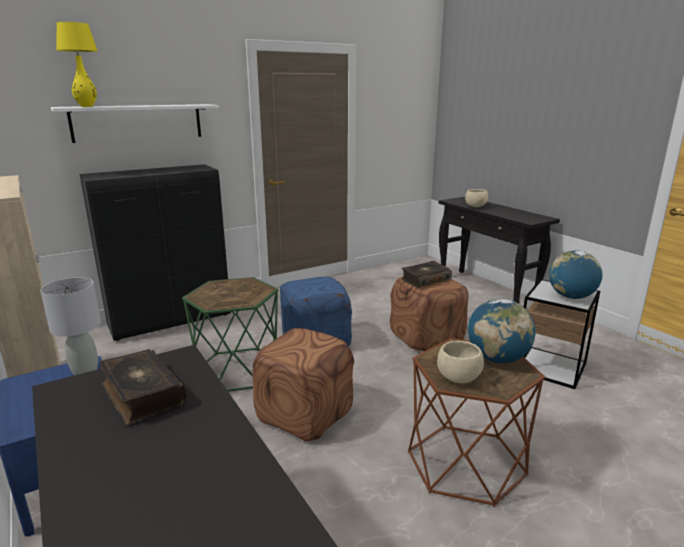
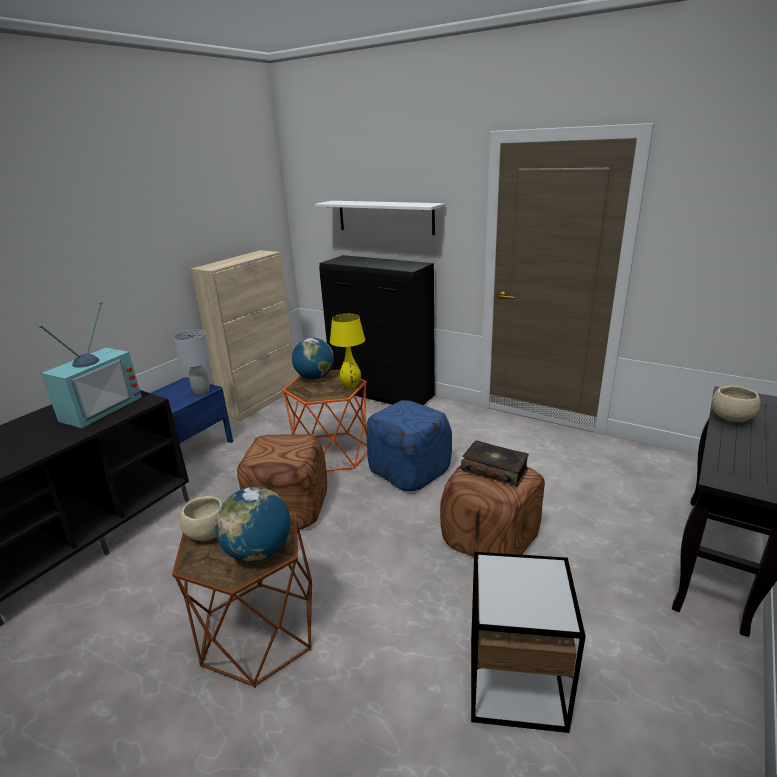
camera: 65 degrees right, 5 degrees up
yellow table lamp [57,22,97,107] -> yellow table lamp moved to [330,314,365,388]
book [100,349,187,425] -> television [38,301,142,428]
green side table [182,277,279,392] -> orange side table [282,370,367,471]
globe [549,250,602,299] -> globe moved to [292,338,334,379]

